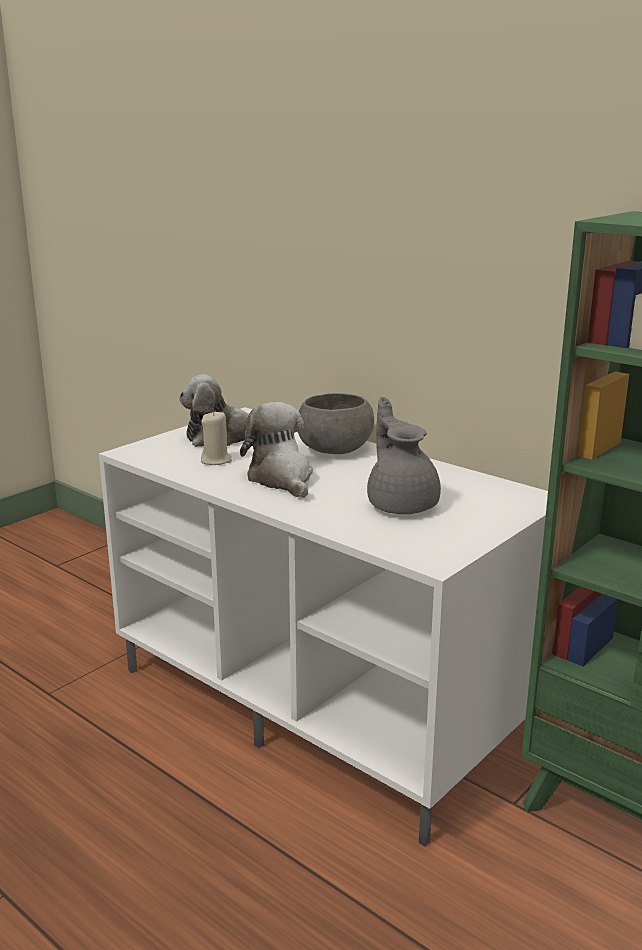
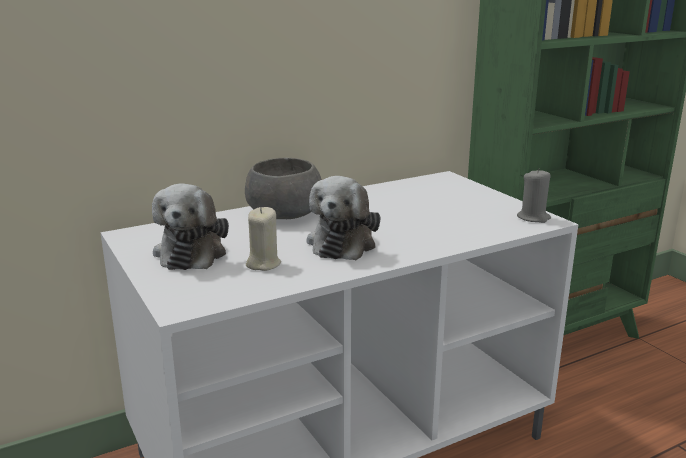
camera: 70 degrees left, 0 degrees up
plush toy [240,402,313,498] -> plush toy turned 75 degrees counterclockwise [307,176,381,260]
grey teapot [367,397,441,514] -> none
none -> grey candle [517,168,551,223]

